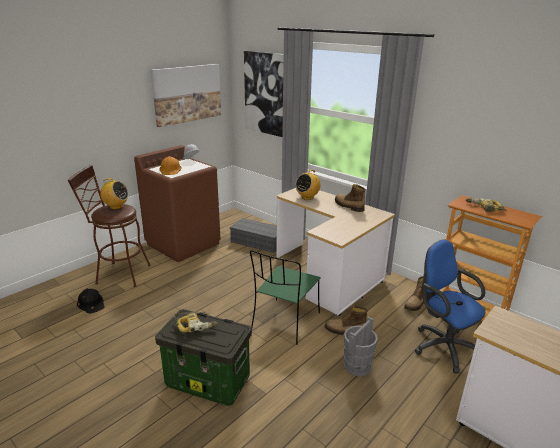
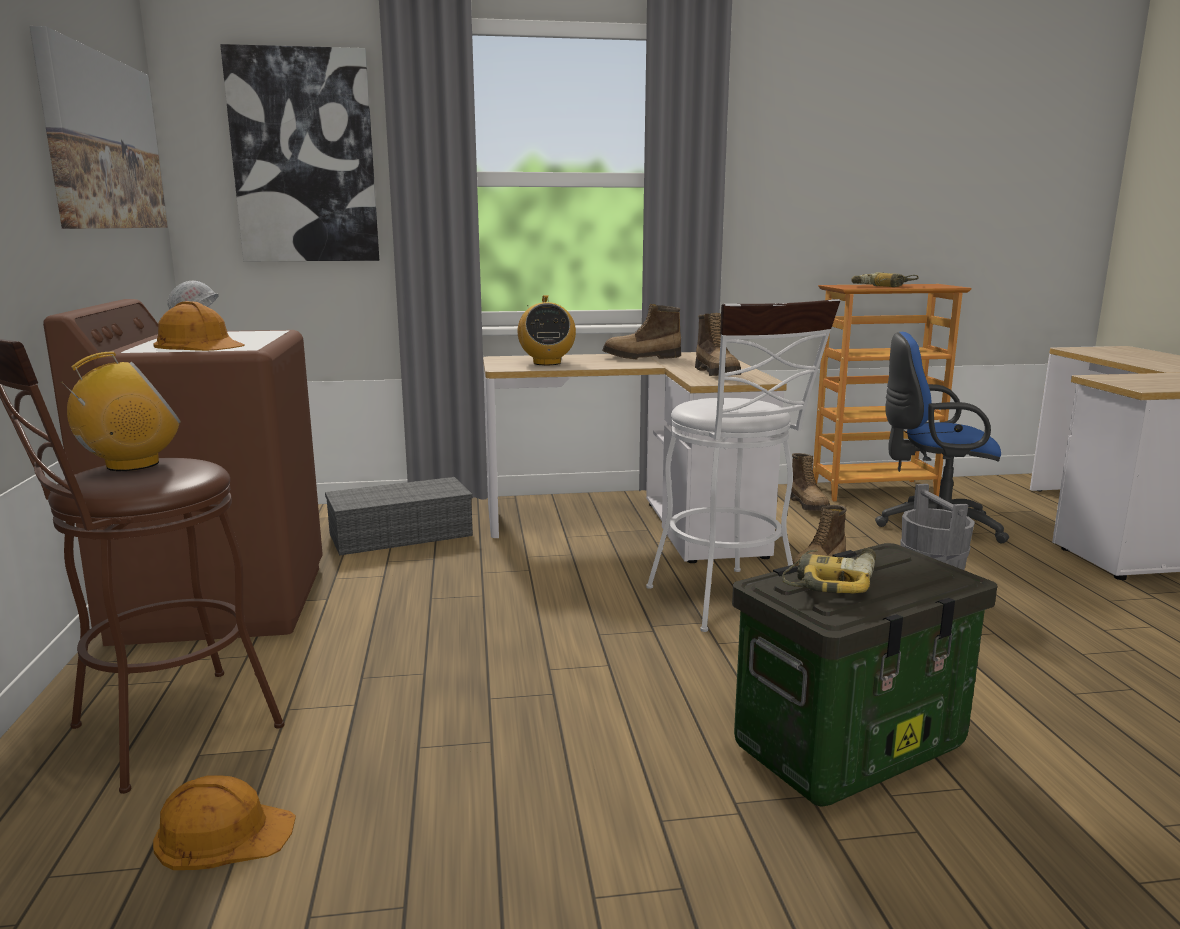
camera: 50 degrees left, 10 degrees down
black hard hat [77,288,104,314] -> orange hard hat [153,775,296,870]
green chair [250,250,321,345] -> white stool [646,299,840,632]
none -> boot [695,313,741,376]

